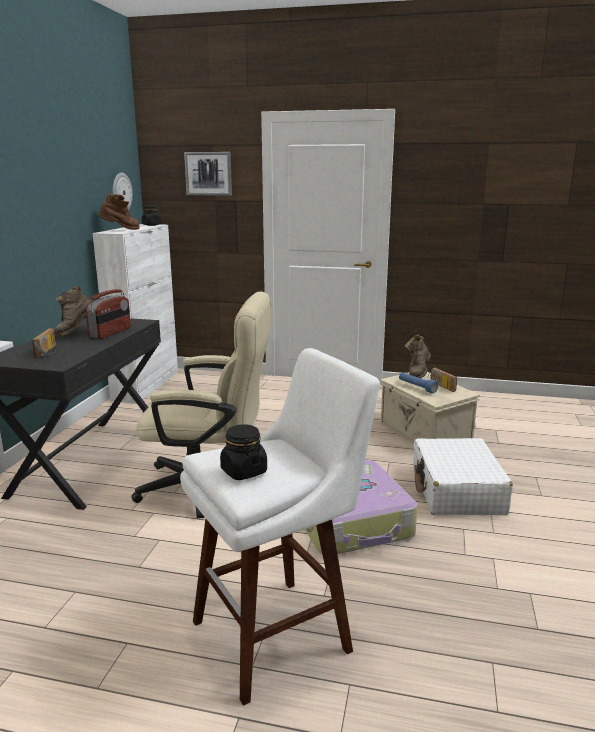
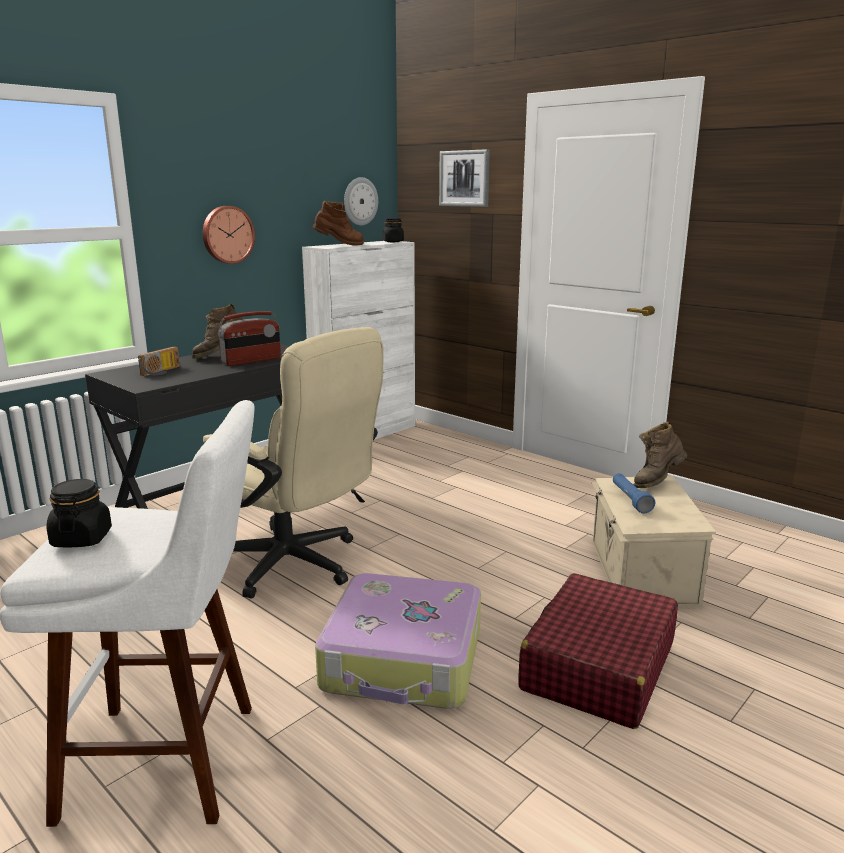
camera: 30 degrees right, 0 degrees up
white suitcase [413,438,513,515] -> red suitcase [518,573,678,729]
radio [427,368,457,392] -> none
none -> wall clock [203,206,255,264]

